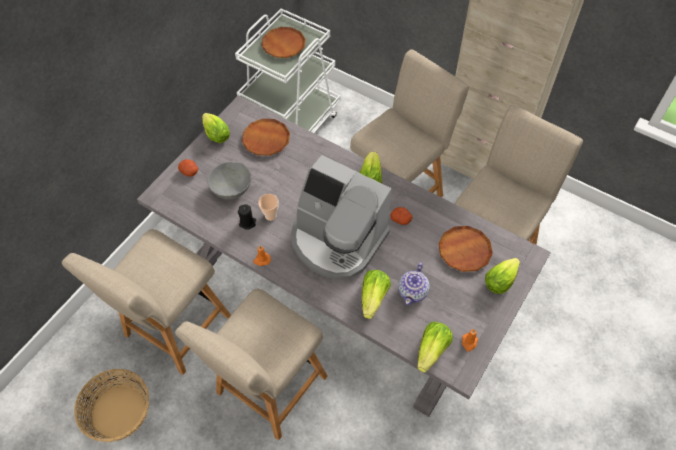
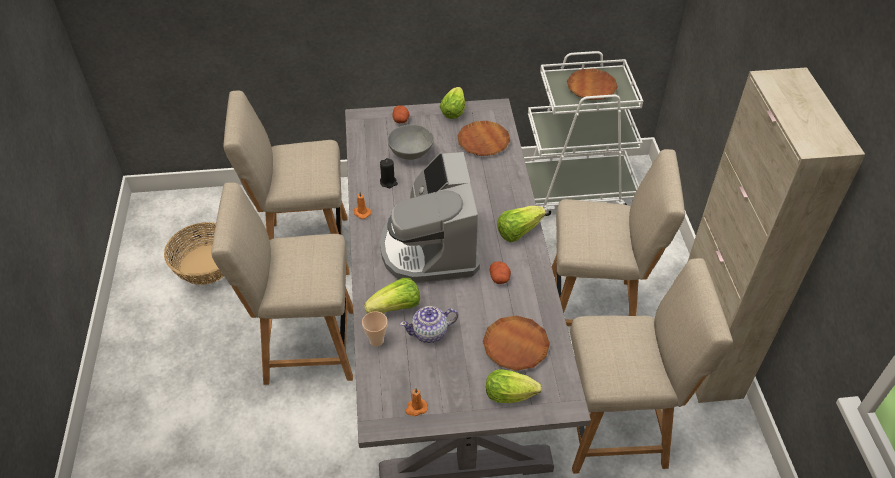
camera: 50 degrees right, 10 degrees down
cup [258,194,279,221] -> cup moved to [362,311,387,347]
lettuce [417,322,453,373] -> none

